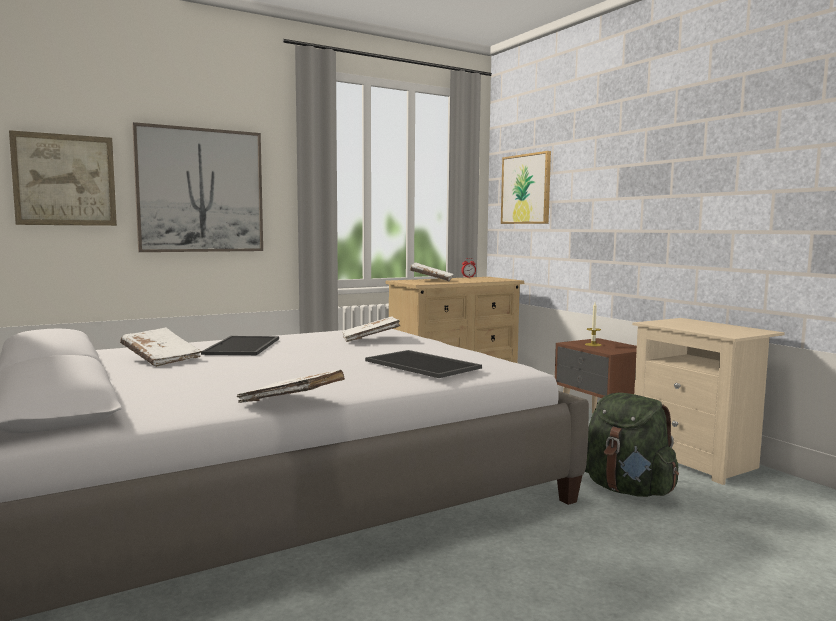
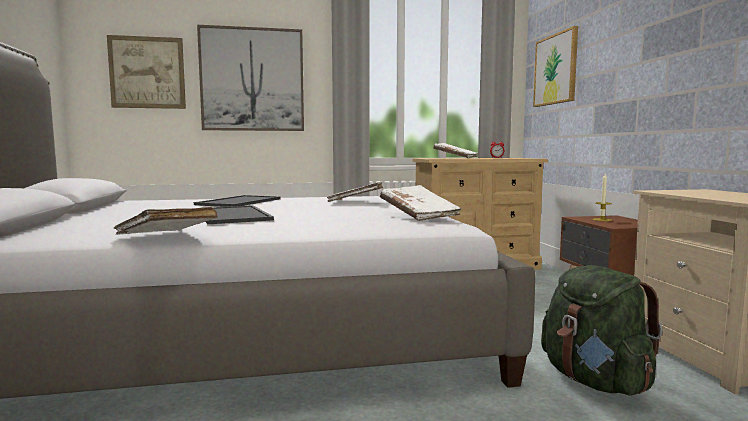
camera: 20 degrees right, 0 degrees up
white book [120,327,202,367] -> white book moved to [380,185,461,221]
tray [365,350,482,378] -> tray moved to [206,205,274,224]

